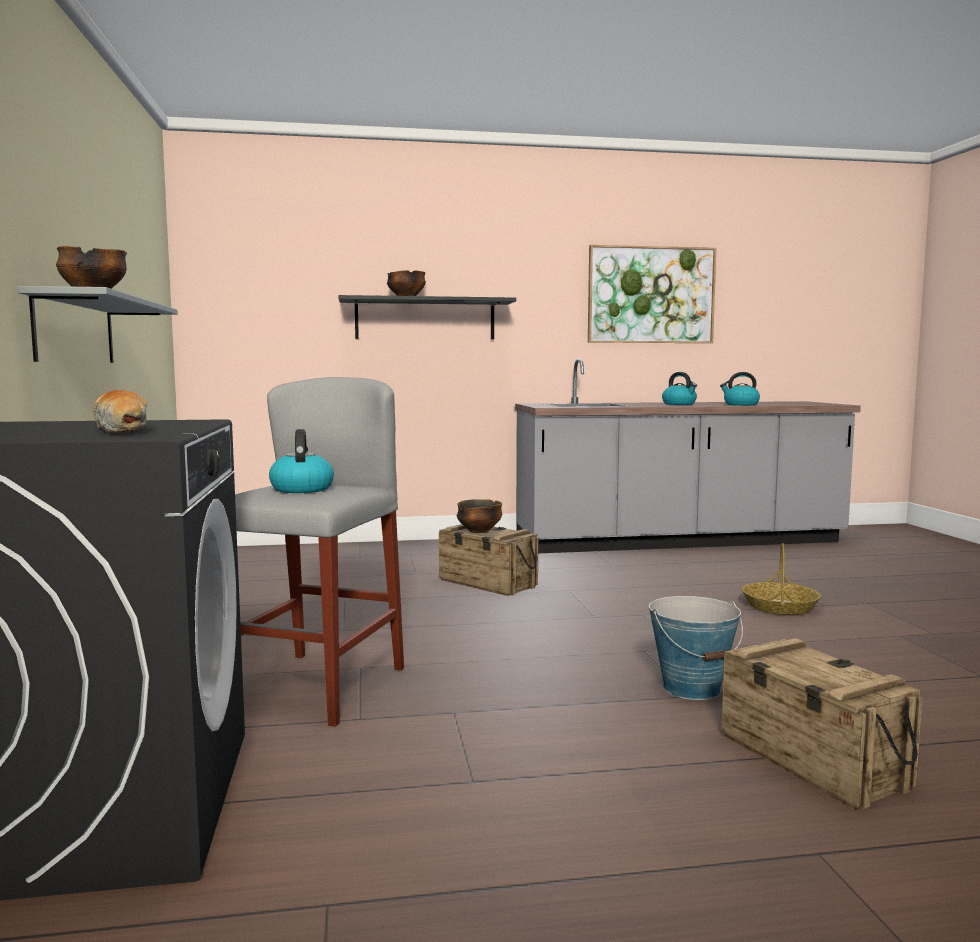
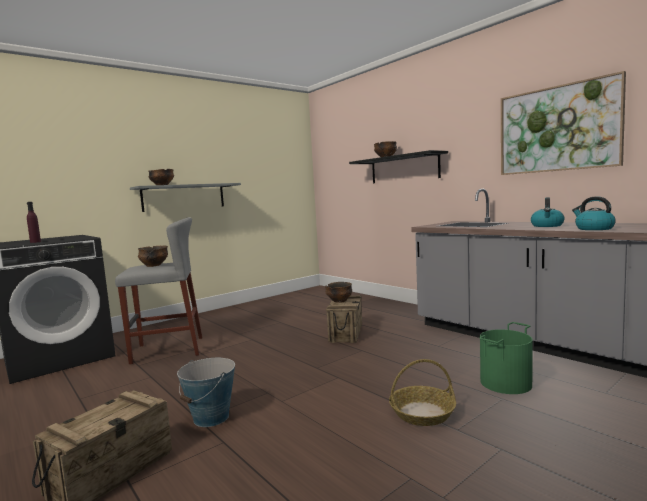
camera: 60 degrees right, 0 degrees up
bread [94,390,147,433] -> purple bottle [27,202,41,243]
kettle [269,429,334,493] -> bowl [138,246,168,267]
none -> green bucket [479,322,533,394]

